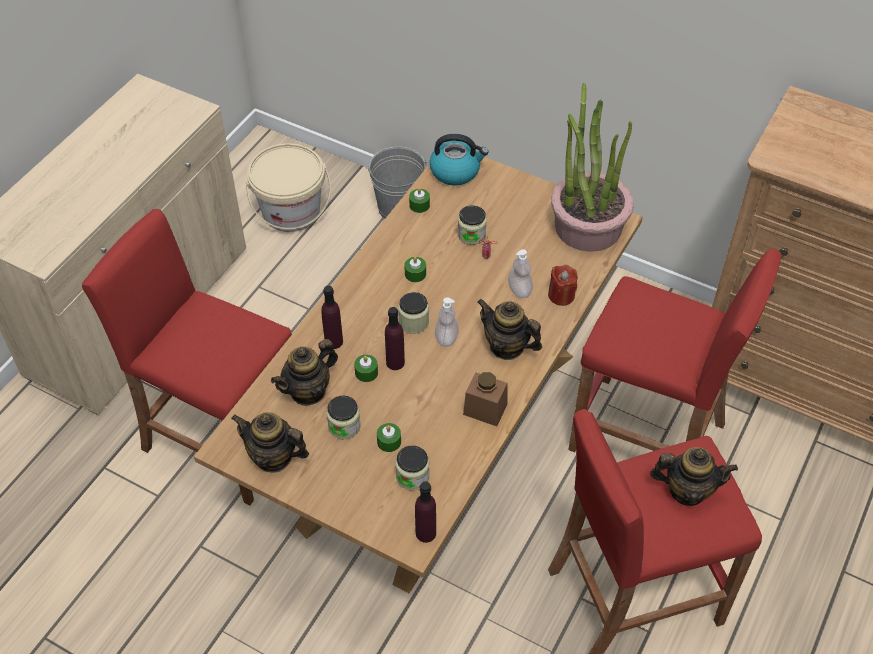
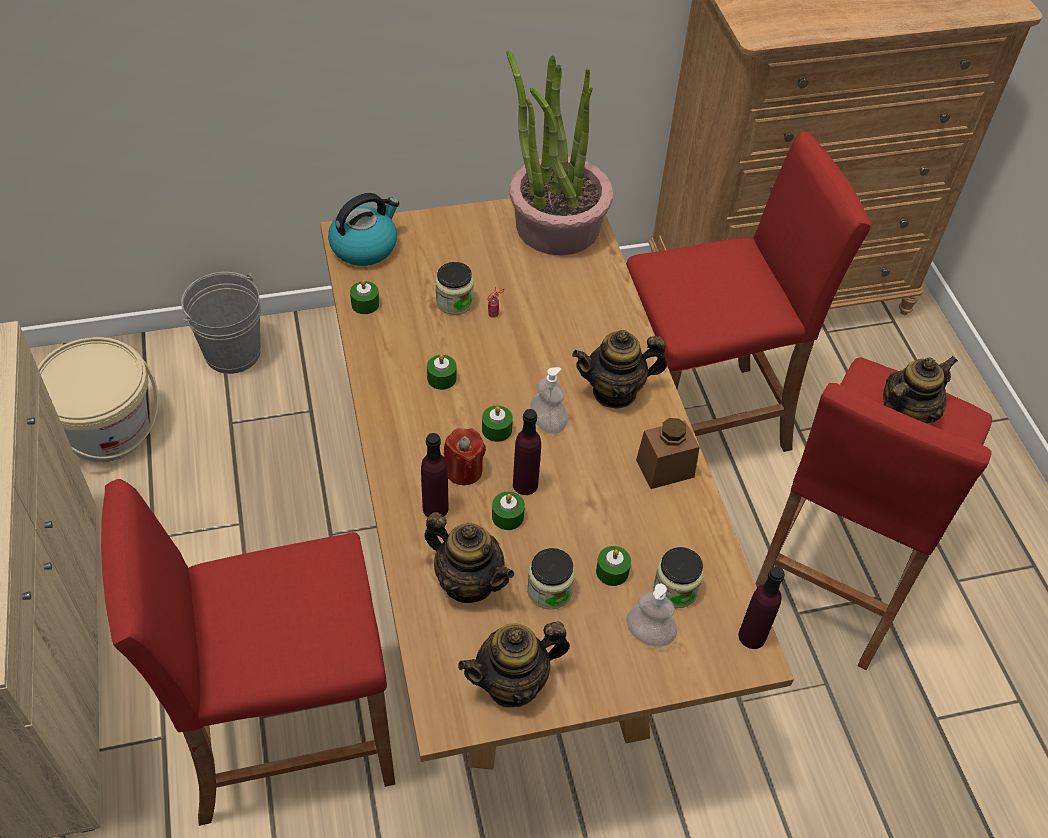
camera: 45 degrees left, 0 degrees up
teapot [271,339,338,406] -> teapot turned 60 degrees counterclockwise [424,512,514,603]
jar [398,292,429,334] -> green candle [482,405,513,442]
soap dispenser [508,249,533,298] -> soap dispenser moved to [626,584,677,646]
red candle [548,265,578,306] -> red candle moved to [444,428,486,485]

